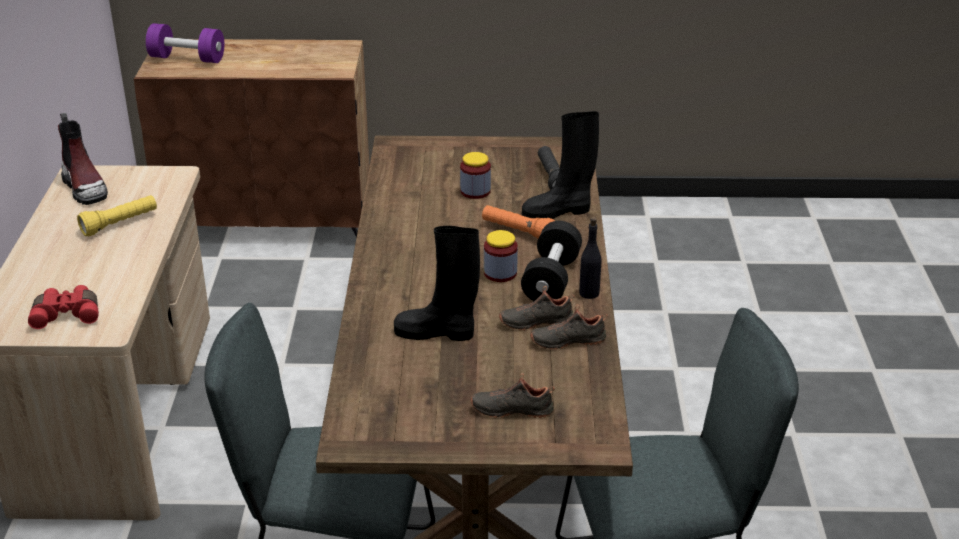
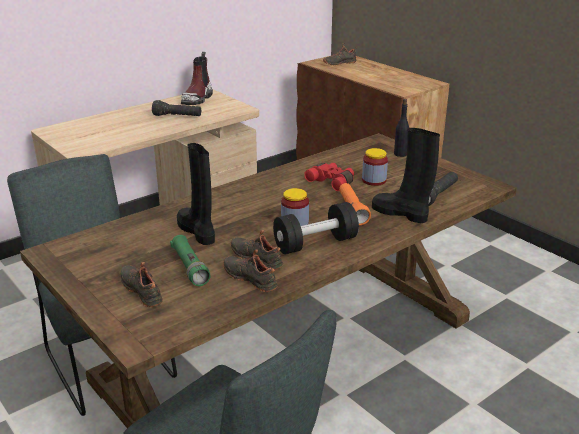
camera: 50 degrees right, 5 degrees down
red binoculars [28,285,99,329] -> red binoculars moved to [304,163,354,191]
yellow flashlight [77,195,157,236] -> black flashlight [152,100,201,116]
purple dumbbell [146,23,224,63] -> black shoe [323,43,357,66]
black bottle [579,217,602,299] -> black bottle moved to [394,99,409,157]
none -> green flashlight [170,235,211,286]

